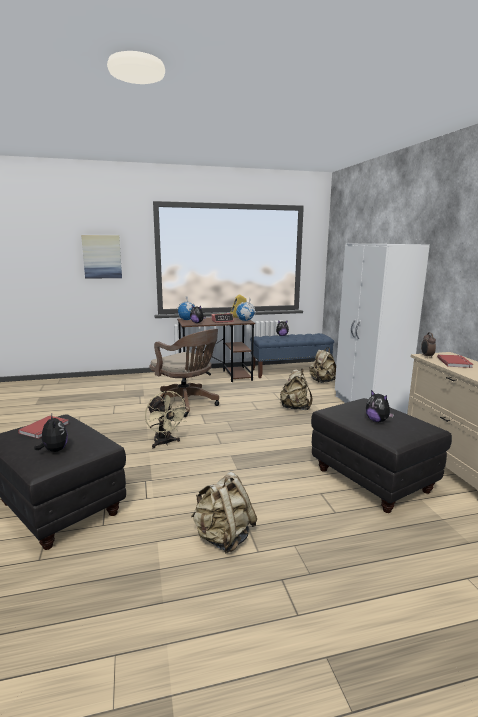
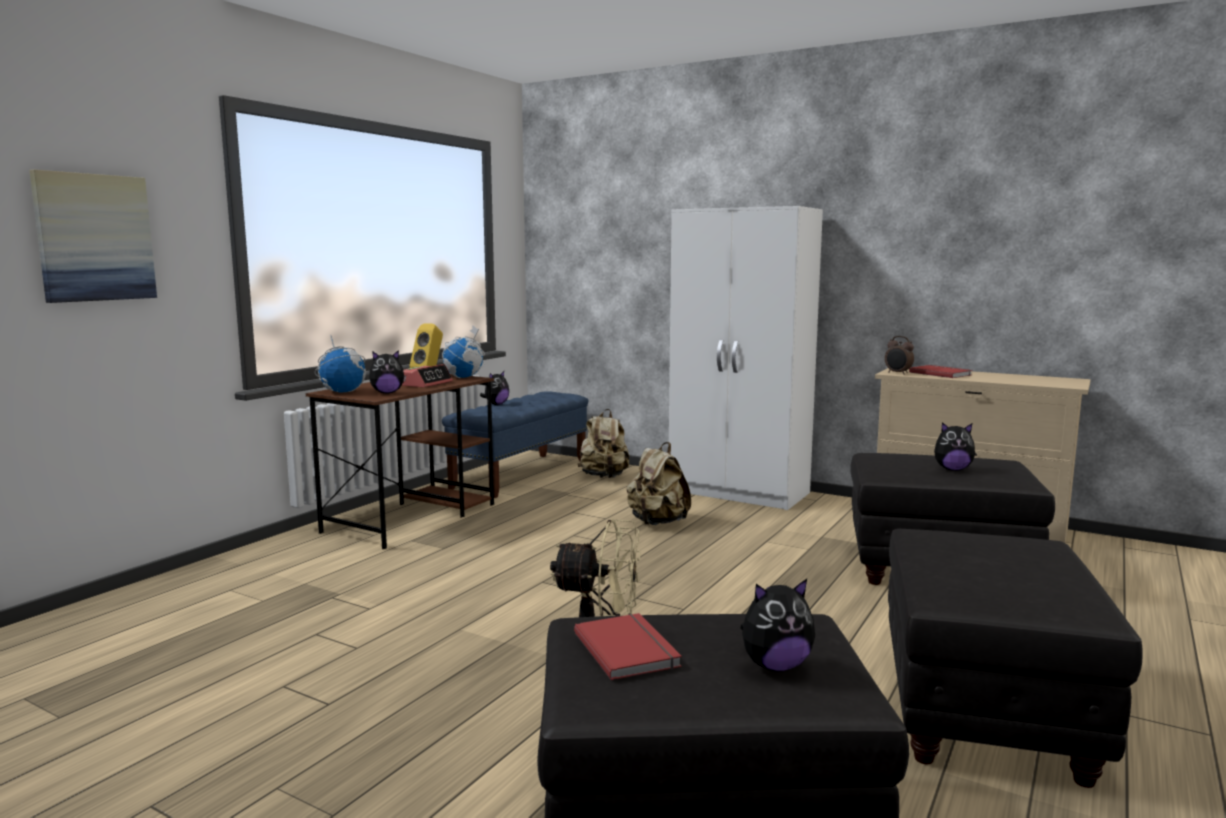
camera: 45 degrees left, 5 degrees down
plush toy [34,414,68,452] -> plush toy turned 150 degrees clockwise [740,579,815,672]
brown office chair [149,329,219,417] -> none
beige backpack [191,472,257,554] -> black ottoman [888,529,1143,788]

